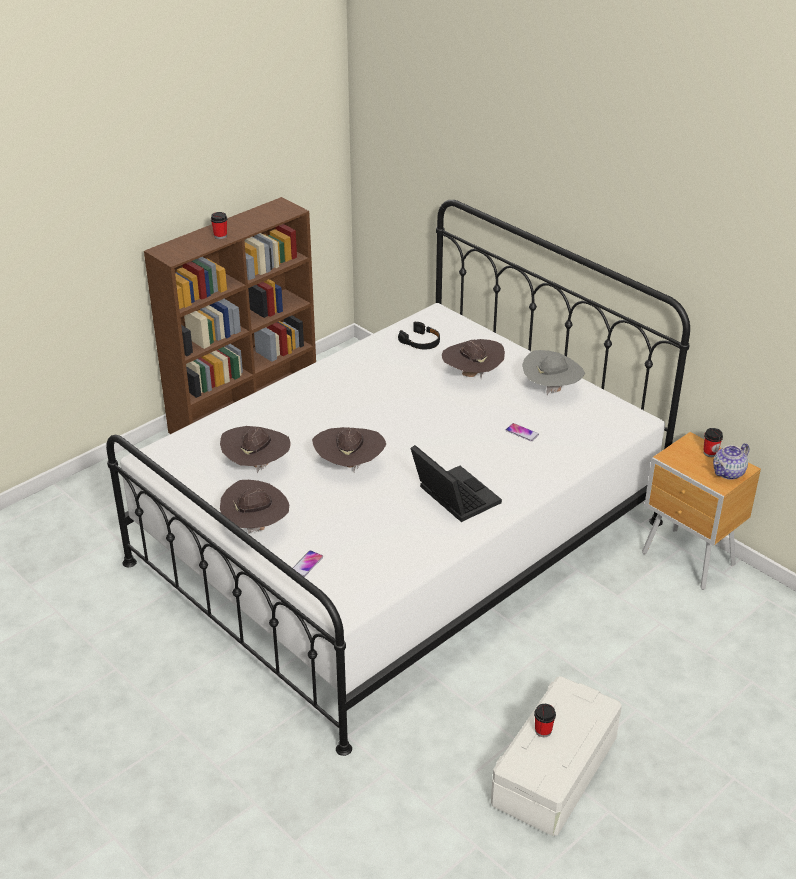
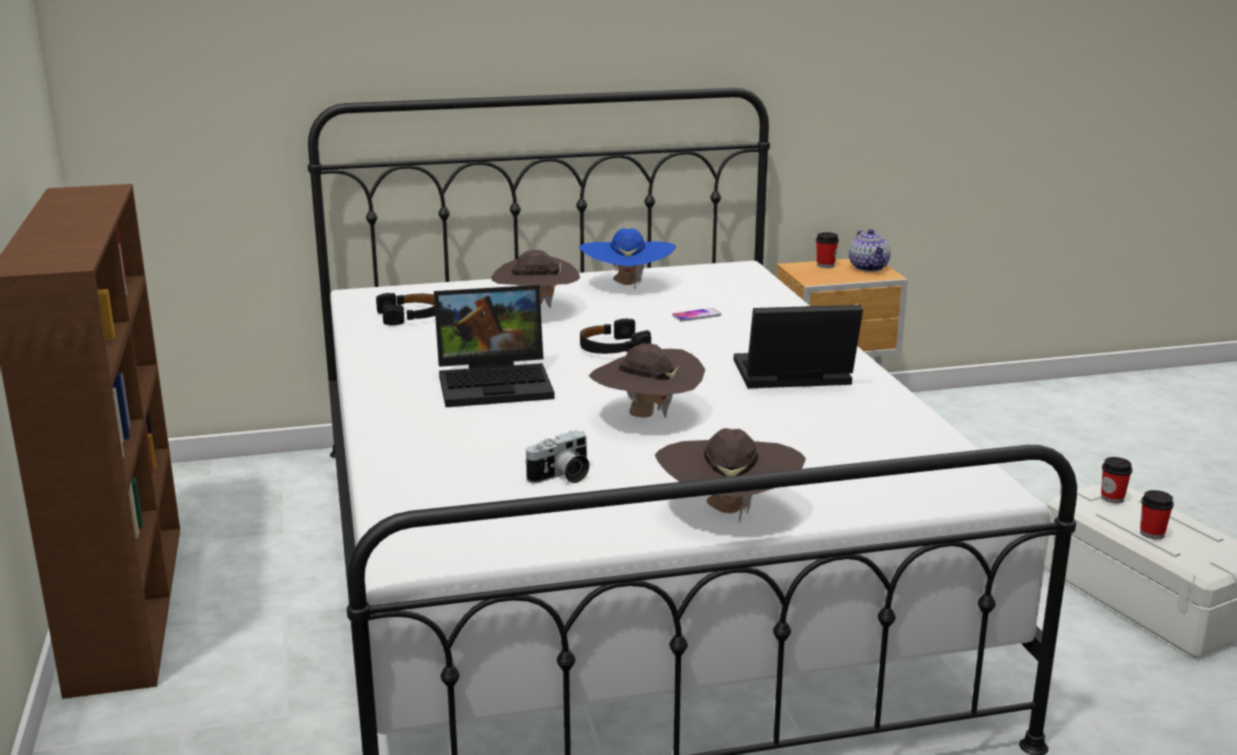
camera: 60 degrees left, 15 degrees down
cup [211,212,227,239] -> cup moved to [1101,457,1132,503]
brown hat [220,426,291,474] -> camera [525,430,590,483]
phone [293,550,323,577] -> none
grey hat [522,350,585,395] -> blue hat [578,228,676,289]
none -> laptop [434,285,555,407]
none -> black headphones [580,319,651,354]

